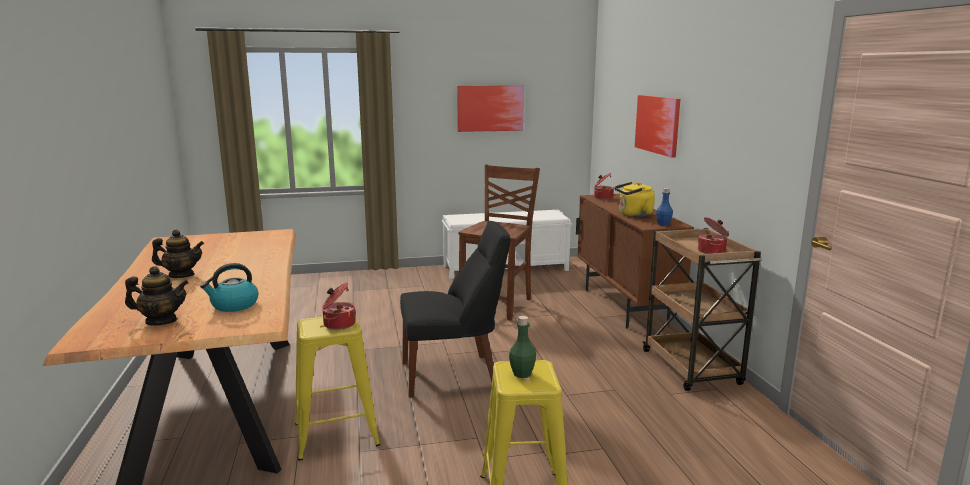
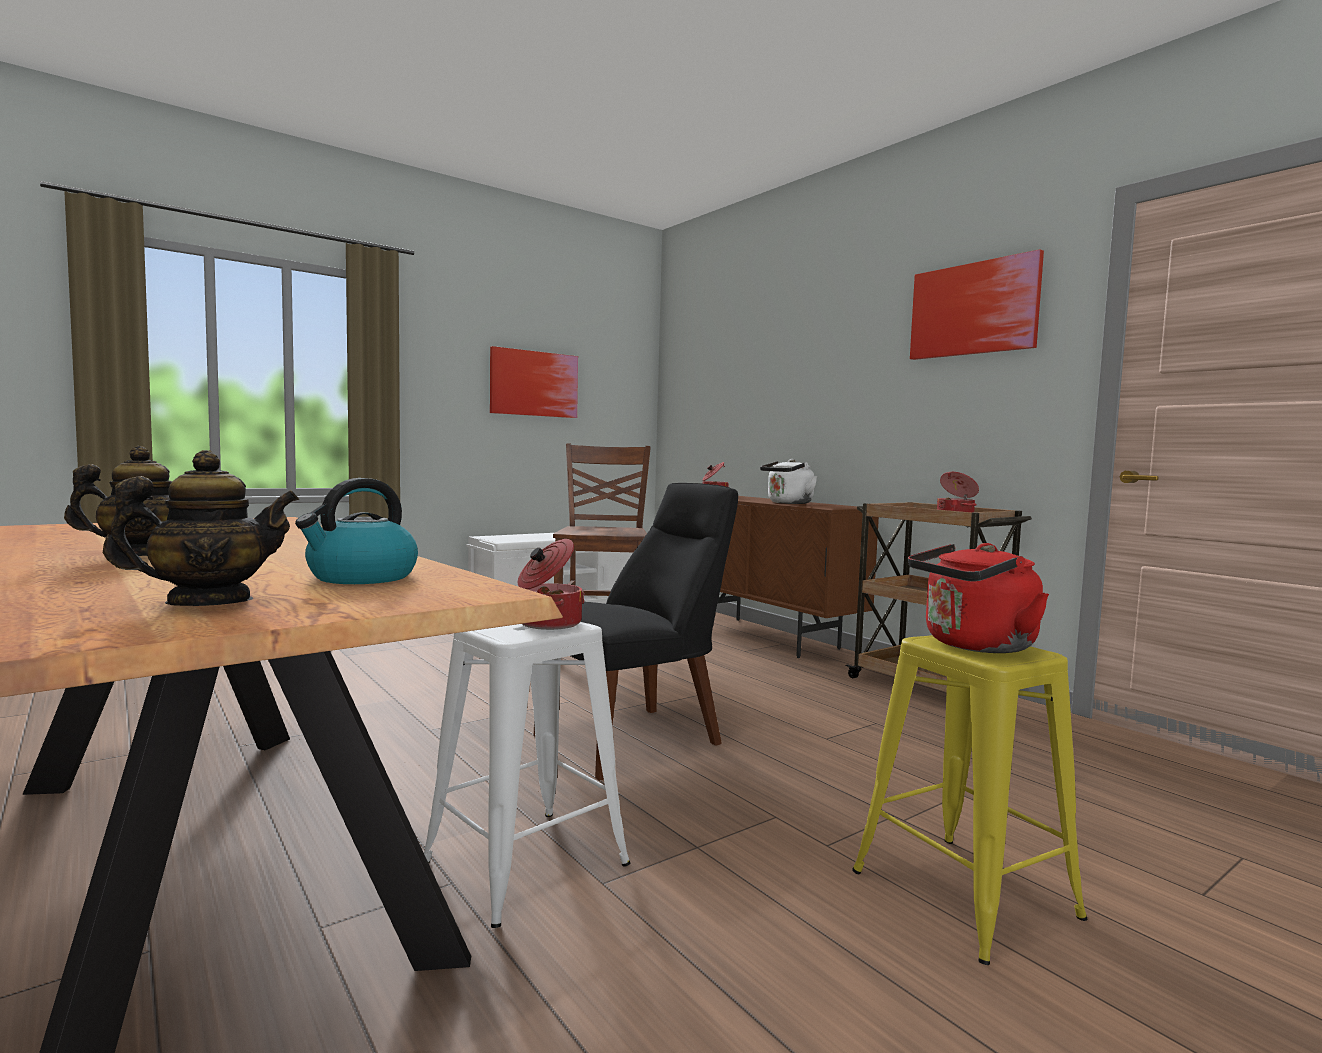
camera: 25 degrees left, 10 degrees down
yellow stool [295,315,380,461] -> white stool [424,622,630,928]
green bottle [509,316,536,378] -> red kettle [908,543,1049,653]
yellow kettle [614,182,655,217] -> white kettle [760,459,817,504]
picture [635,95,680,158] -> picture moved to [910,249,1044,360]
blue bottle [656,188,673,226] -> none

